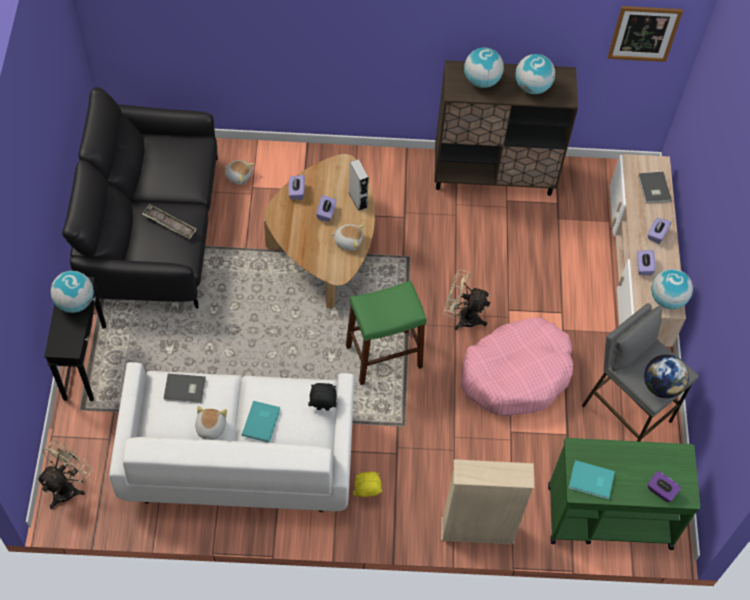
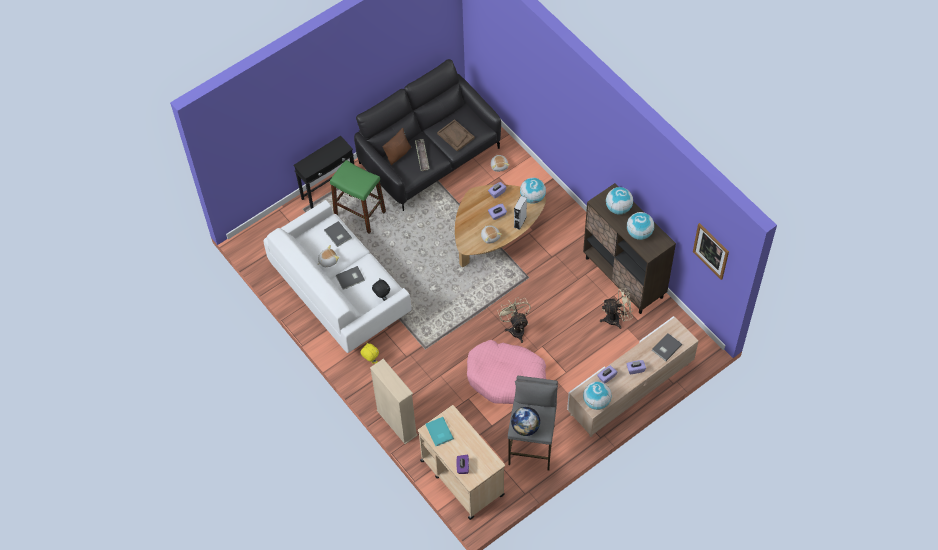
camera: 55 degrees right, 0 degrees up
beige fan [37,440,92,509] -> beige fan moved to [600,288,633,329]
globe [50,271,94,313] -> globe moved to [520,178,546,204]
turquoise book [242,401,280,443] -> grey book [336,266,365,290]
green stool [346,281,427,385] -> green stool moved to [330,160,386,233]
green cart [548,438,700,550] -> beige cart [418,405,505,520]
none -> brown pillow [382,128,411,165]
none -> brown tray [437,119,475,152]

